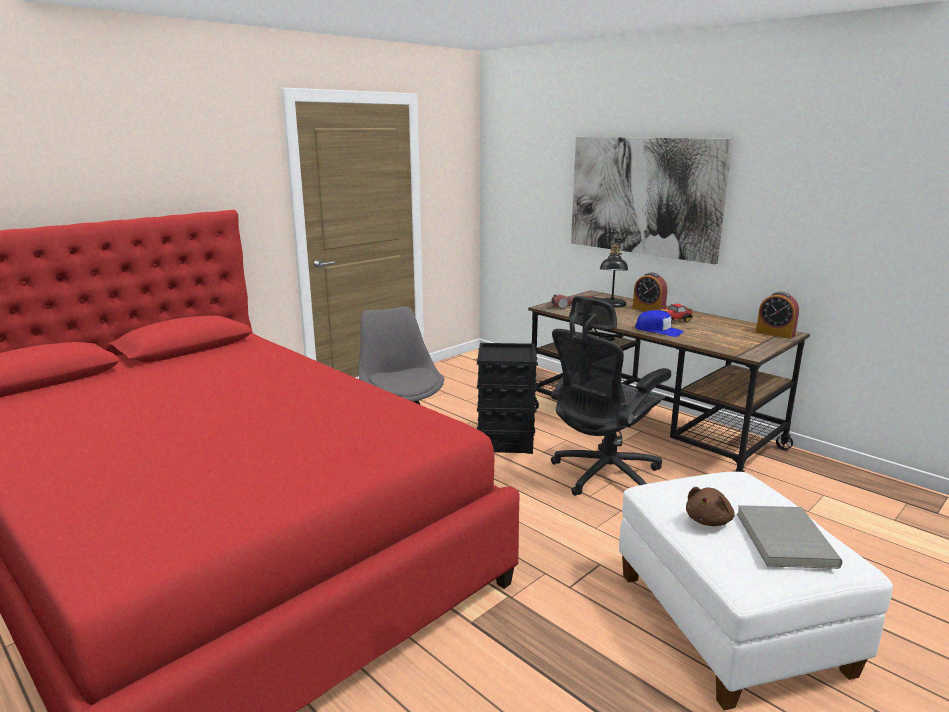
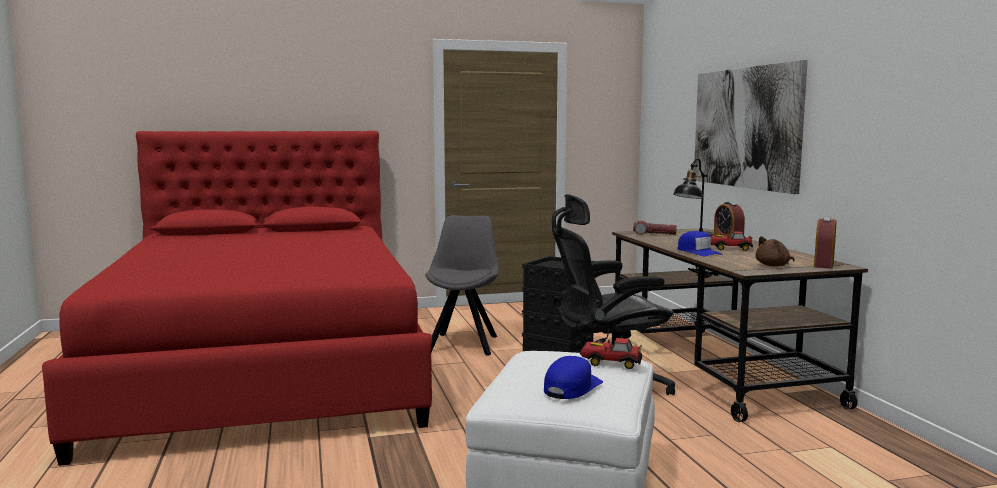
camera: 30 degrees right, 10 degrees down
brown plush toy [686,487,735,526] -> brown plush toy moved to [756,236,795,266]
grey book [737,505,842,569] -> blue cap [544,356,603,399]
alarm clock [756,292,799,339] -> alarm clock turned 45 degrees clockwise [814,217,836,269]
none -> toy car [580,338,642,369]

